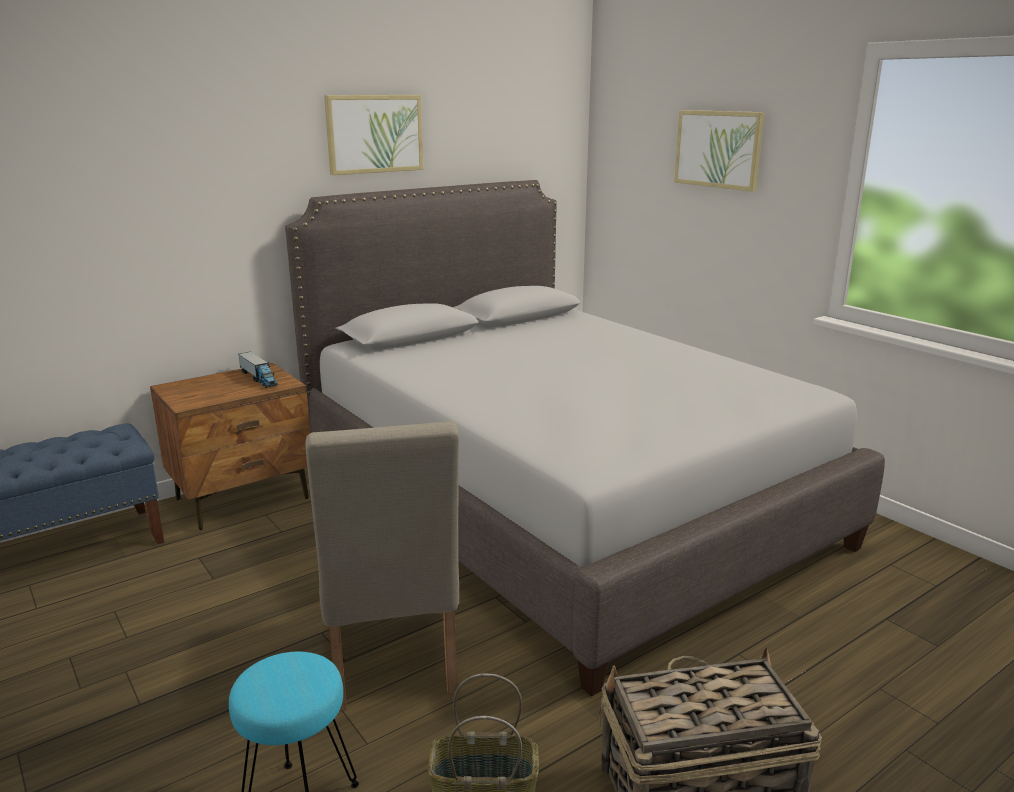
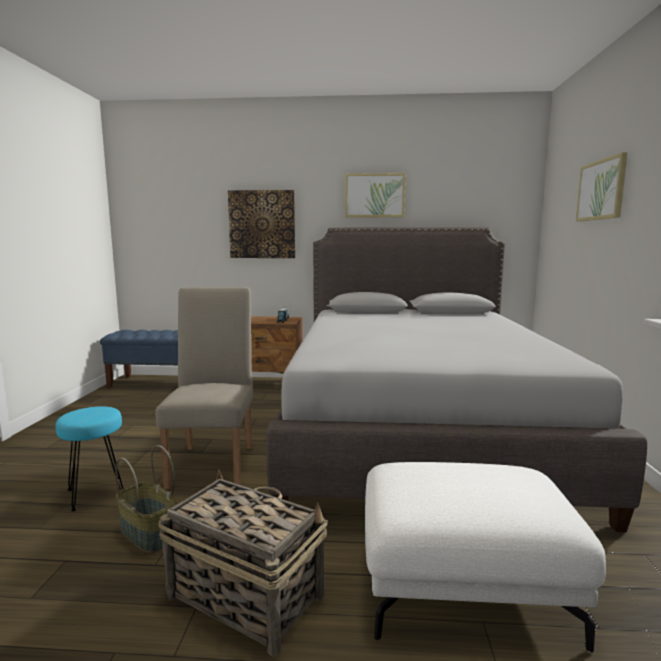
camera: 40 degrees right, 10 degrees down
beige chair [306,421,459,711] -> beige chair turned 150 degrees clockwise [156,287,253,489]
none -> picture [228,190,295,258]
none -> white ottoman [365,462,606,653]

